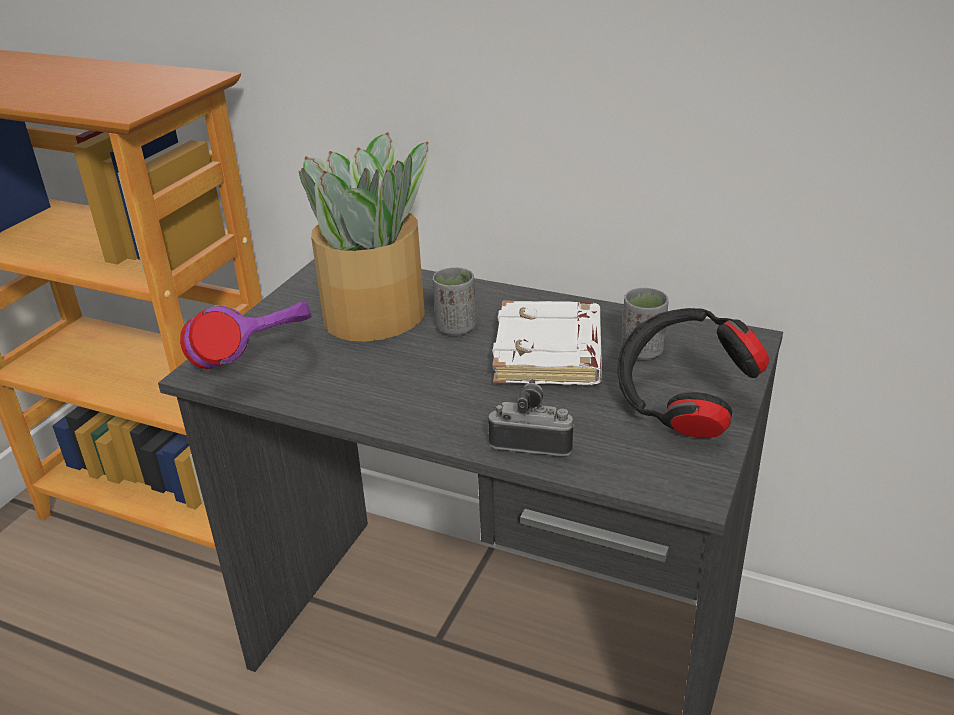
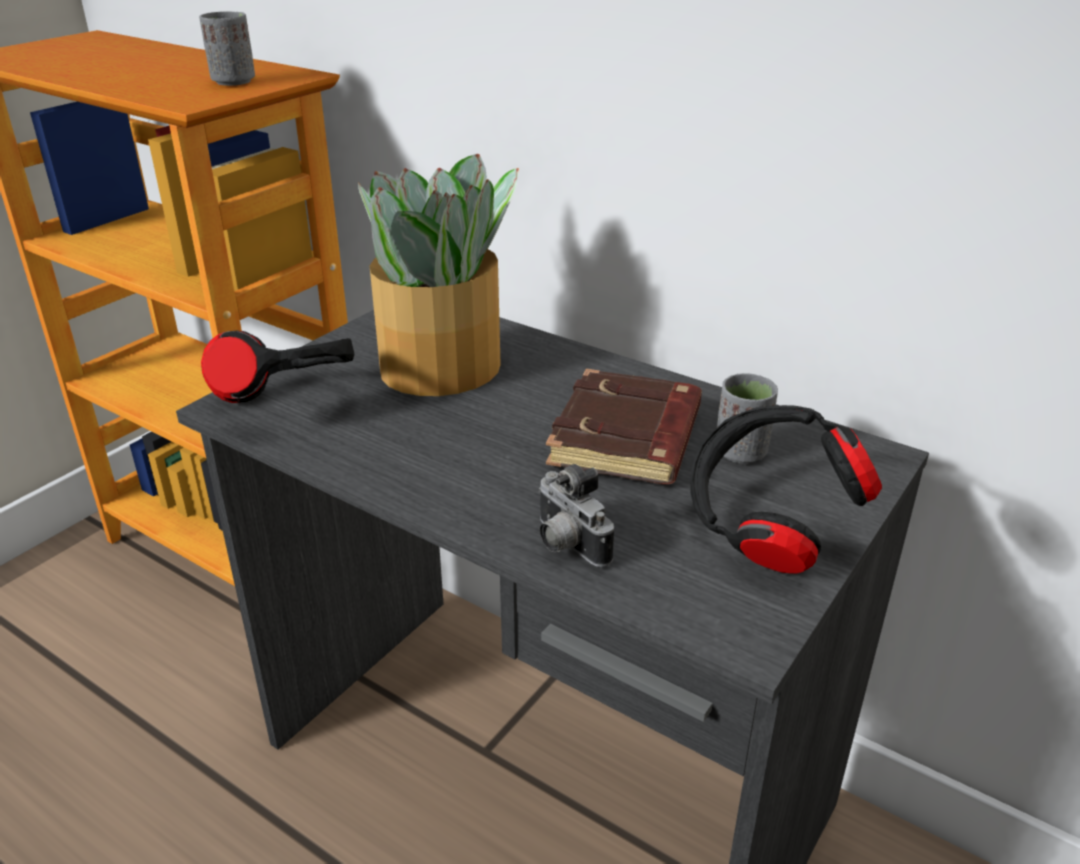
camera: 10 degrees right, 0 degrees up
purple headphones [180,301,311,369] -> black headphones [201,331,354,403]
grey cup [432,267,476,336] -> grey cup moved to [199,11,255,86]
camera [488,379,575,456] -> camera turned 150 degrees counterclockwise [538,464,614,567]
white book [492,300,602,385] -> brown book [546,369,702,484]

